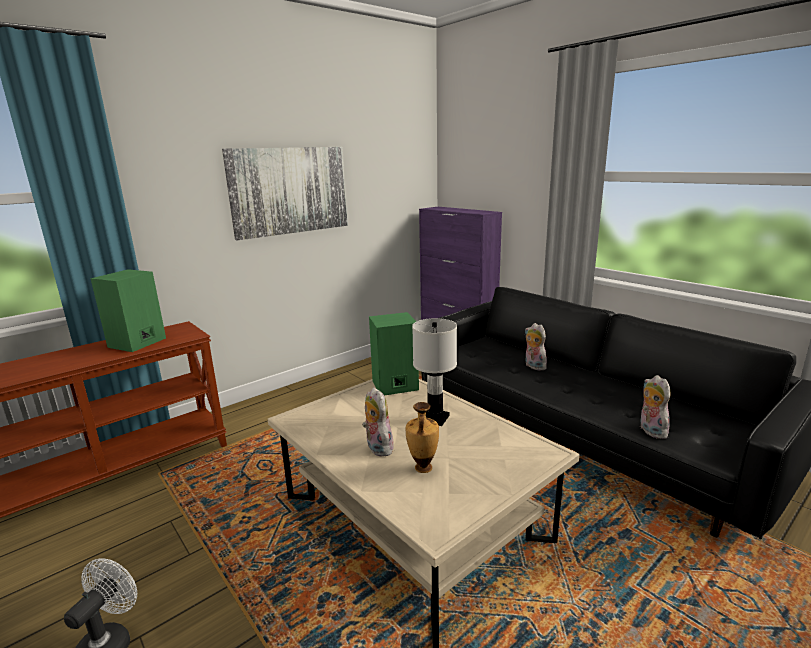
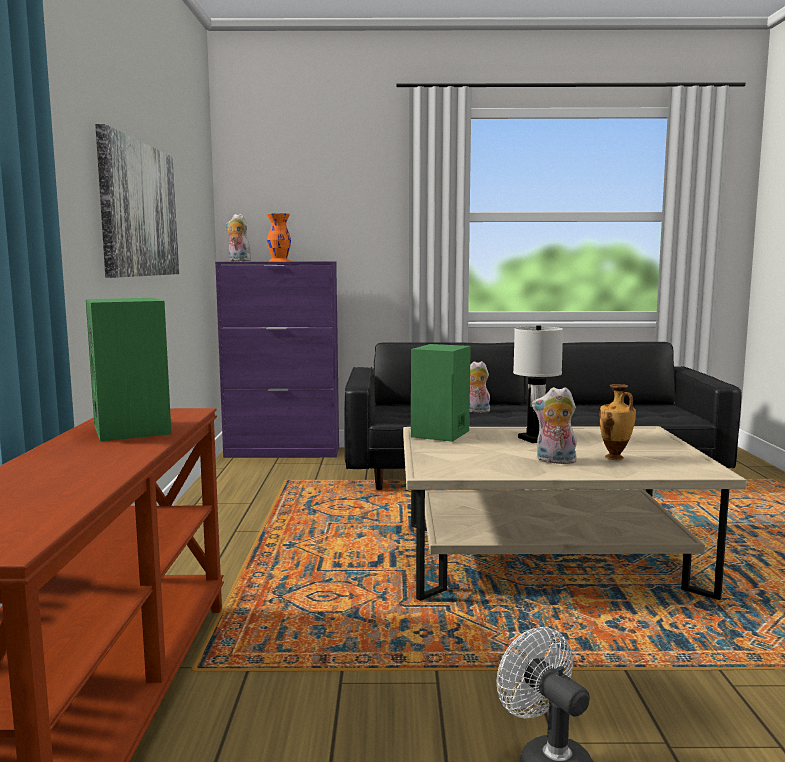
camera: 50 degrees left, 10 degrees down
plush toy [640,375,670,439] -> plush toy moved to [226,214,251,261]
none -> orange vase [267,213,291,261]

